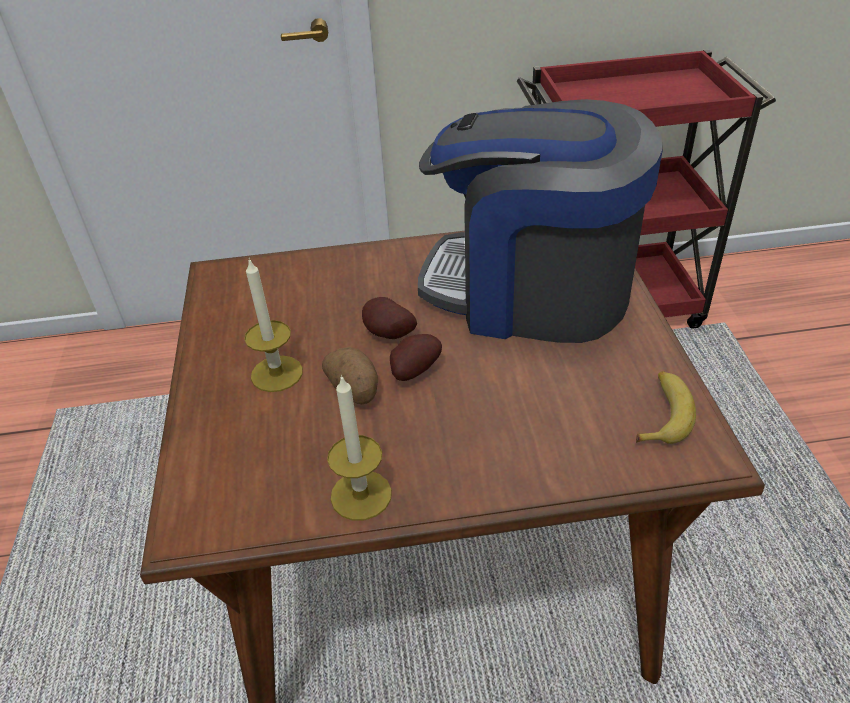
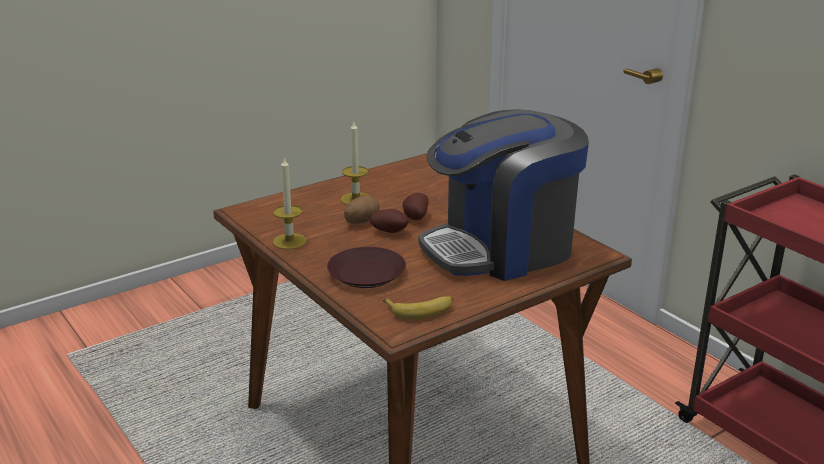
camera: 60 degrees right, 15 degrees down
coffee machine [418,99,663,343] -> coffee machine turned 105 degrees counterclockwise [419,109,589,281]
none -> brown plate [327,247,406,288]

